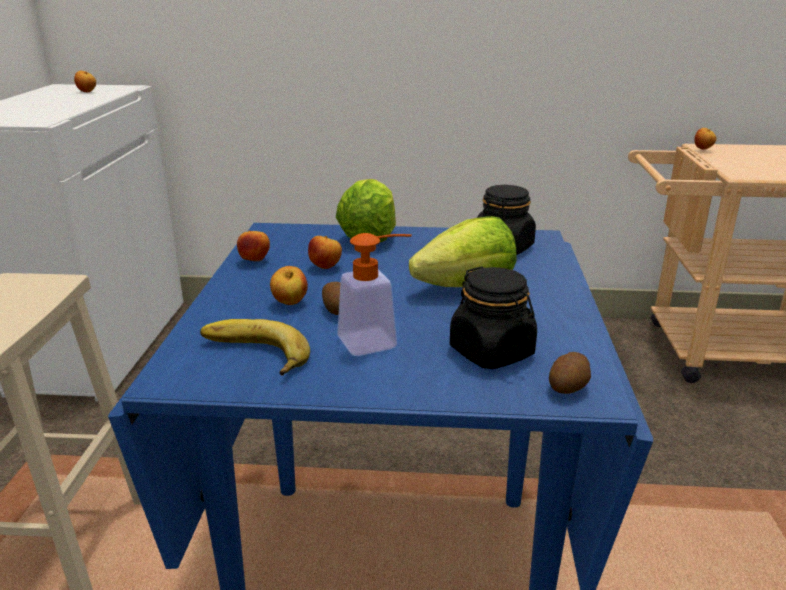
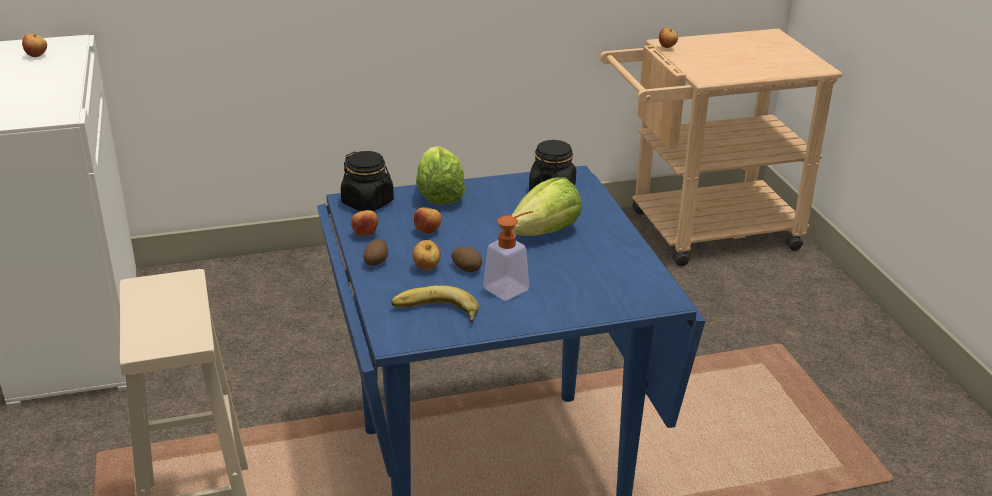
camera: 20 degrees left, 5 degrees up
black jar [450,266,537,369] -> black jar moved to [341,151,394,211]
potato [549,352,591,394] -> potato moved to [363,239,388,266]

